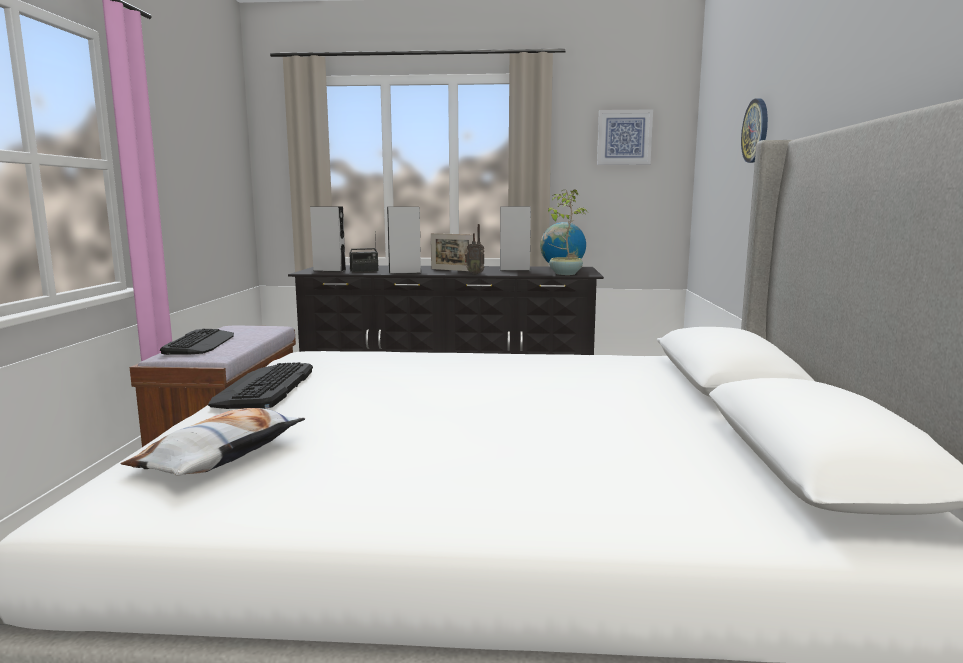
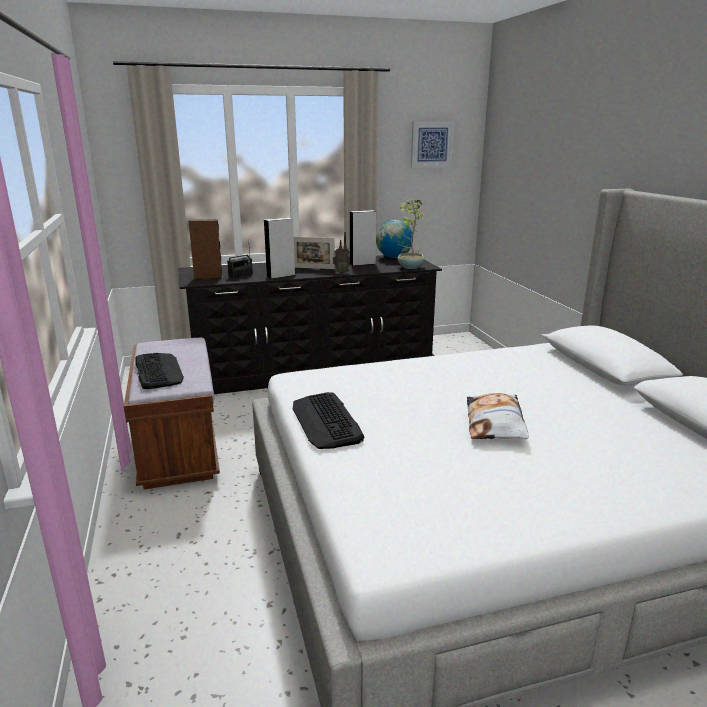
camera: 20 degrees left, 10 degrees up
pillow [120,408,306,476] -> pillow moved to [467,393,529,439]
grey speaker [310,206,346,272] -> brown speaker [188,219,223,280]
wall clock [741,98,768,163] -> none

